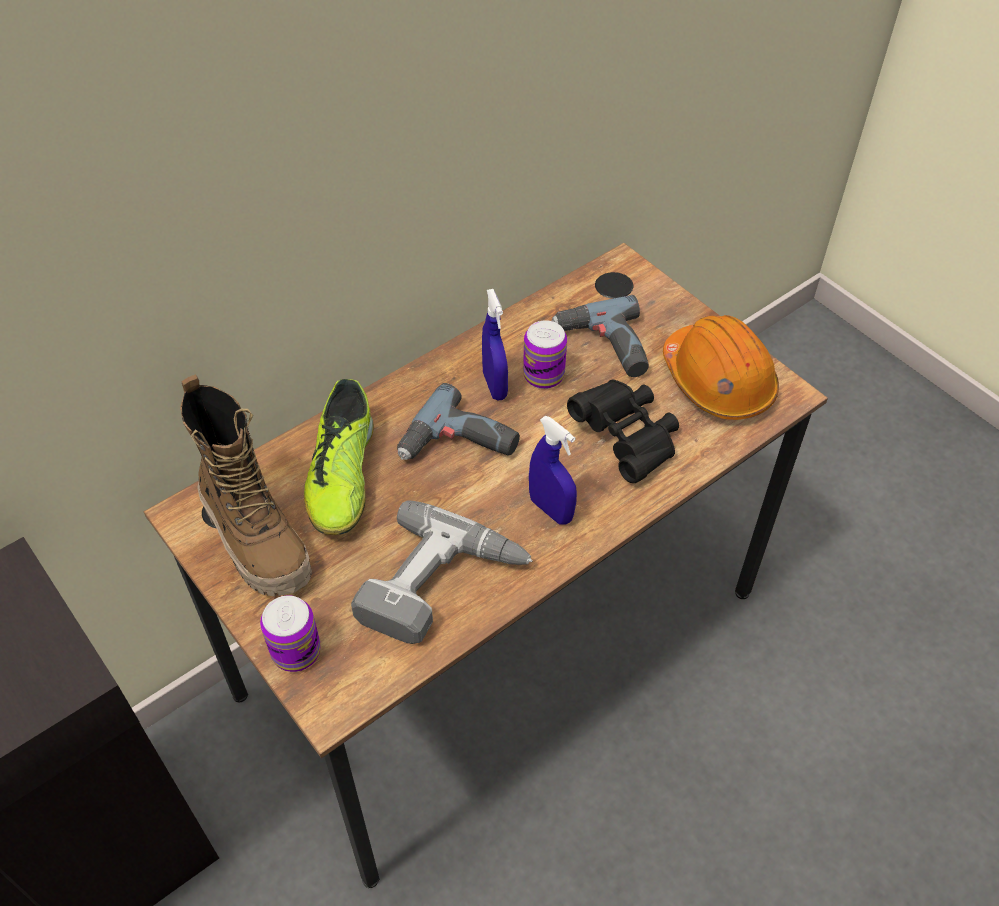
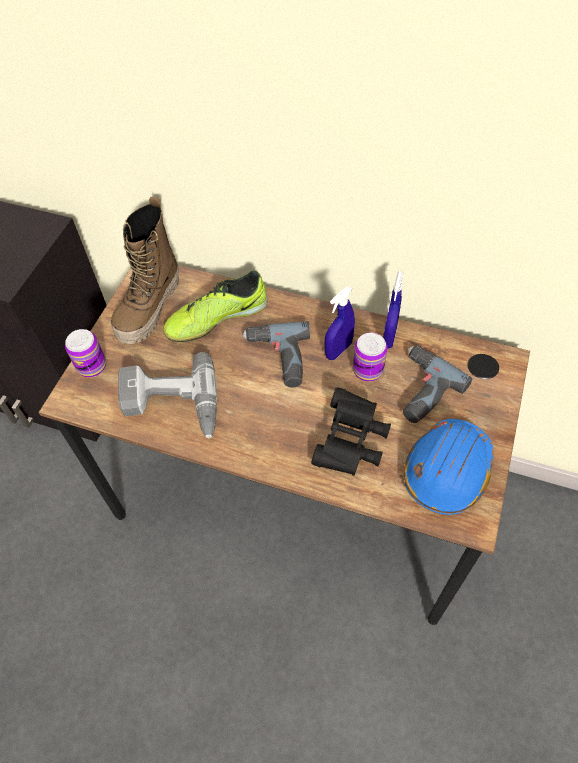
camera: 60 degrees right, 5 degrees up
blue spray bottle [529,416,577,525] -> blue spray bottle moved to [383,271,403,349]
orange hard hat [663,315,779,420] -> blue hard hat [404,419,494,515]

